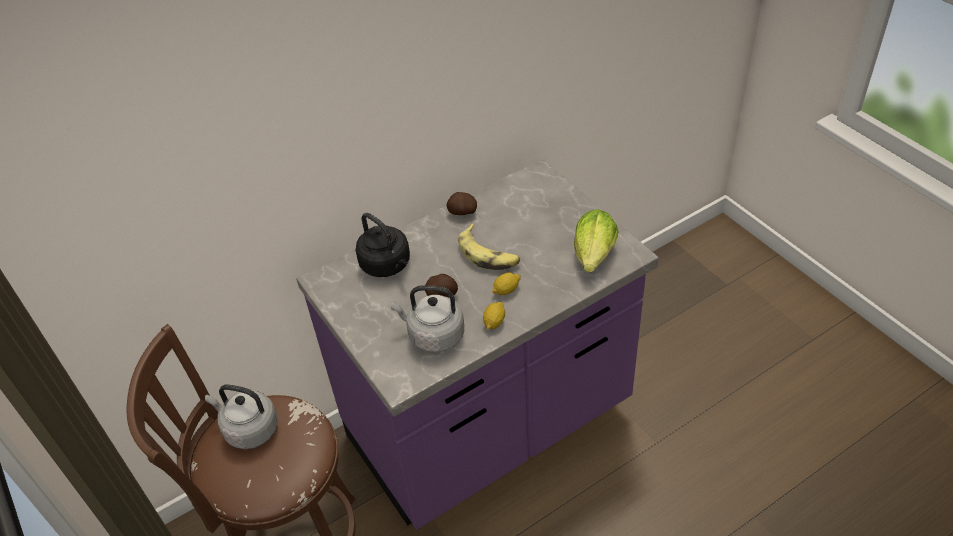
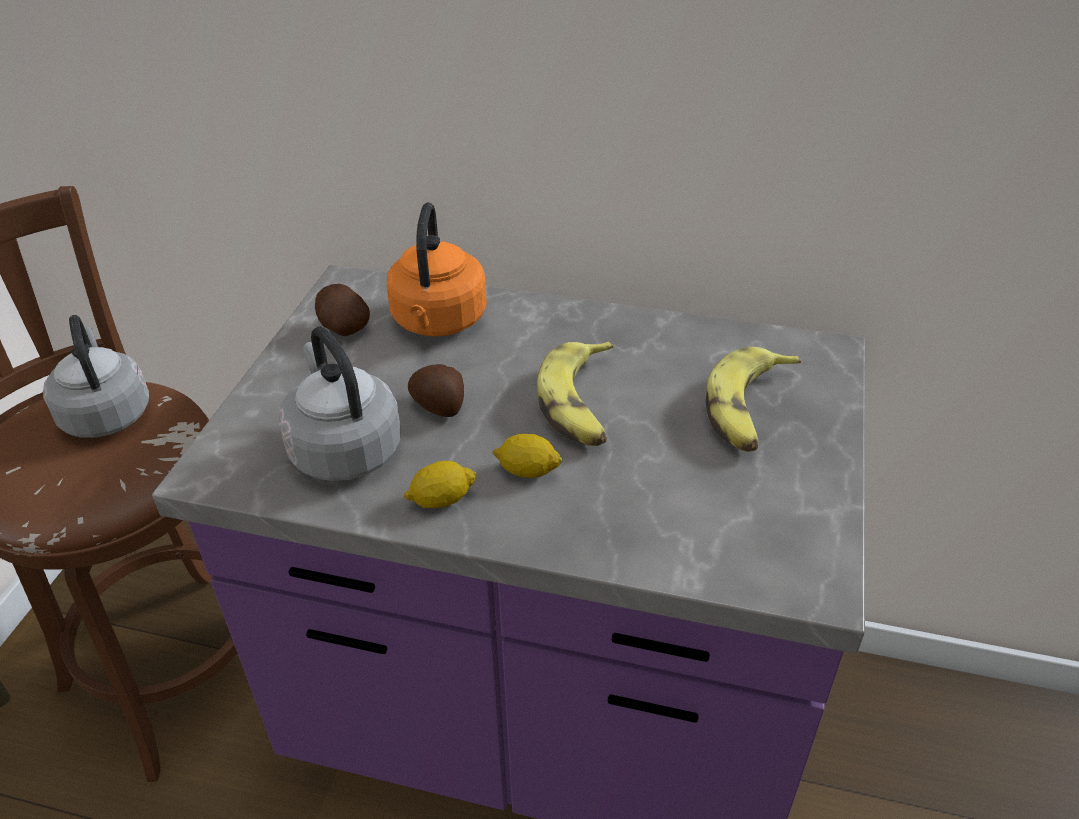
camera: 45 degrees right, 5 degrees down
black kettle [356,213,410,277] -> orange kettle [387,203,487,337]
potato [446,192,477,215] -> potato moved to [315,284,370,336]
lettuce [574,209,618,272] -> none
none -> banana [706,347,801,452]

